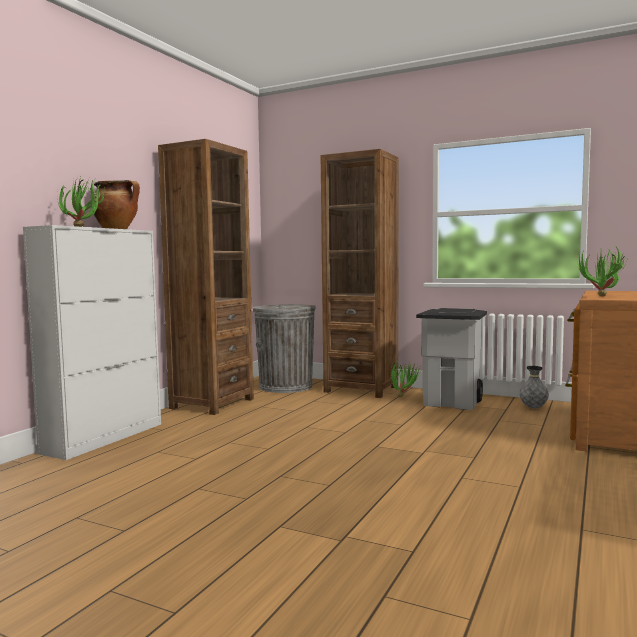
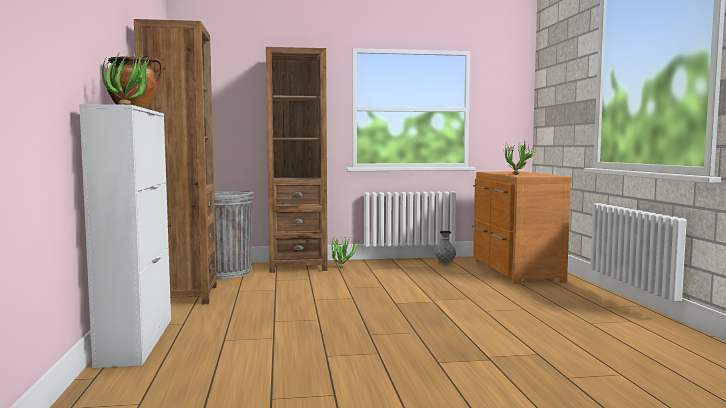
camera: 35 degrees left, 0 degrees up
grey trash can [416,308,487,410] -> none

